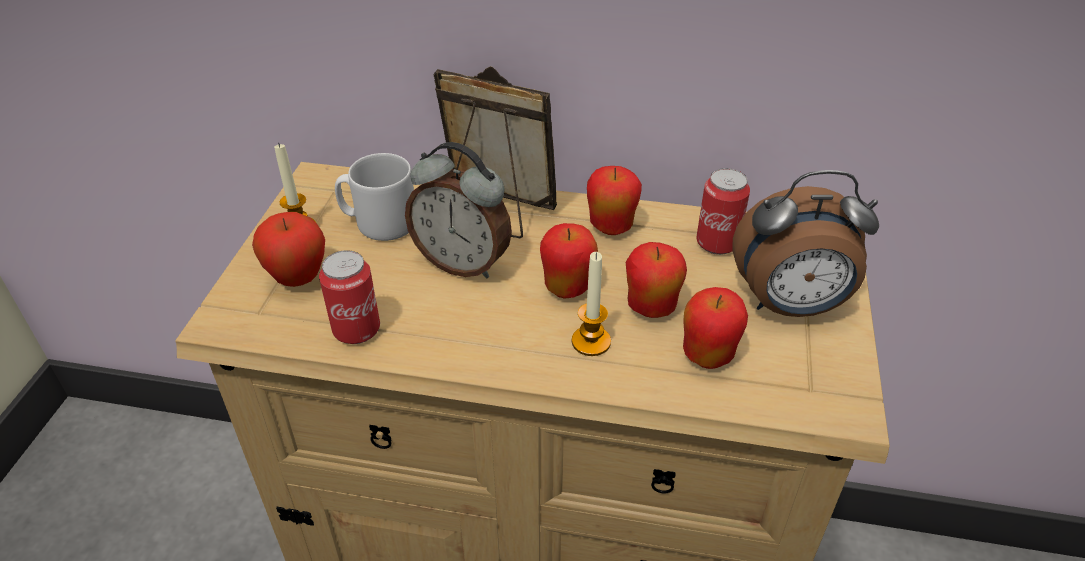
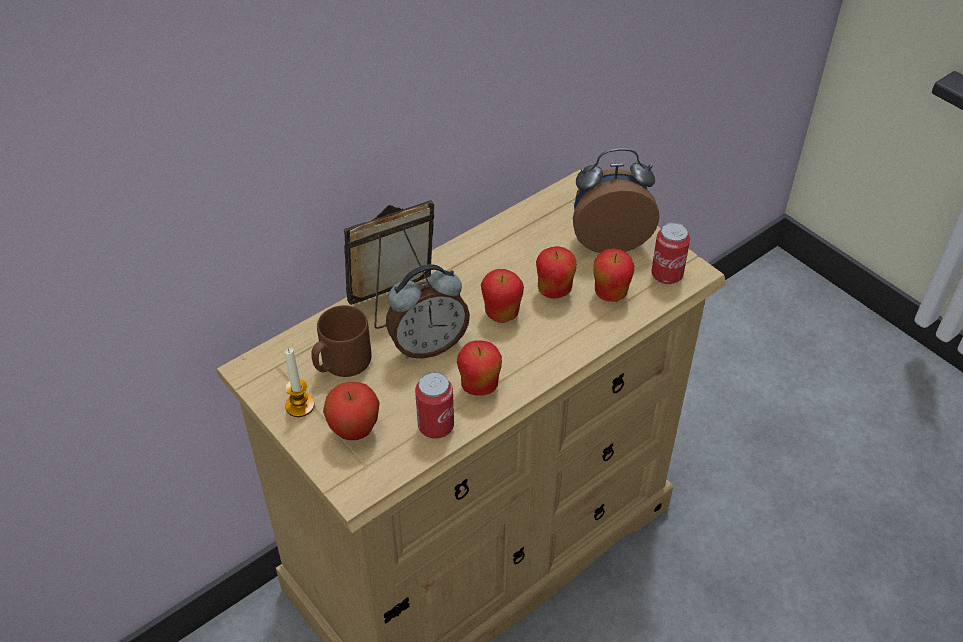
camera: 50 degrees left, 5 degrees up
grey mug [335,153,414,241] -> brown mug [311,305,372,377]
candle [572,252,611,356] -> none
apple [587,166,642,235] -> apple moved to [457,340,502,396]
can [696,168,750,255] -> can moved to [651,222,690,284]
alarm clock [732,170,879,317] -> alarm clock turned 135 degrees counterclockwise [573,149,659,253]

